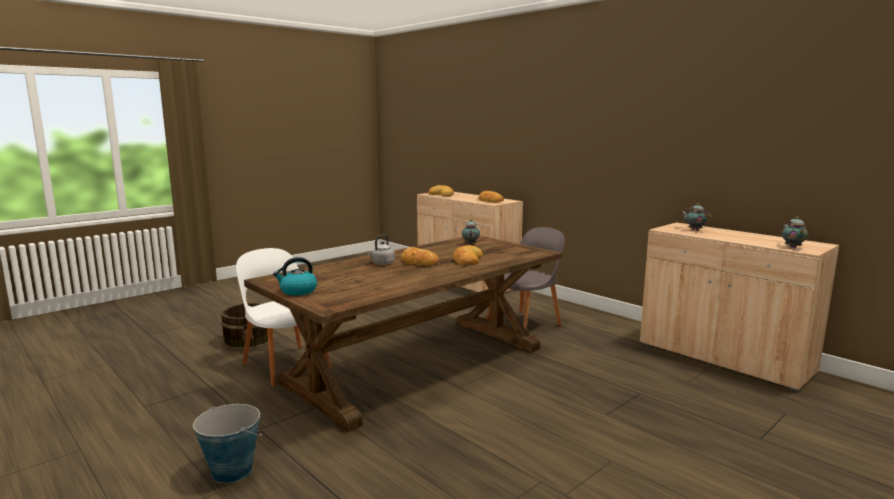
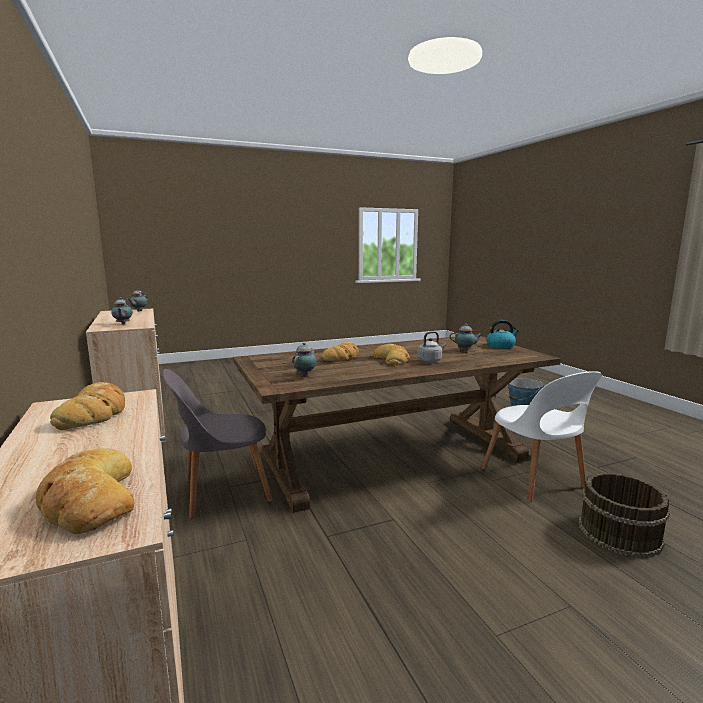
camera: 160 degrees left, 0 degrees up
none -> teapot [449,324,482,351]

